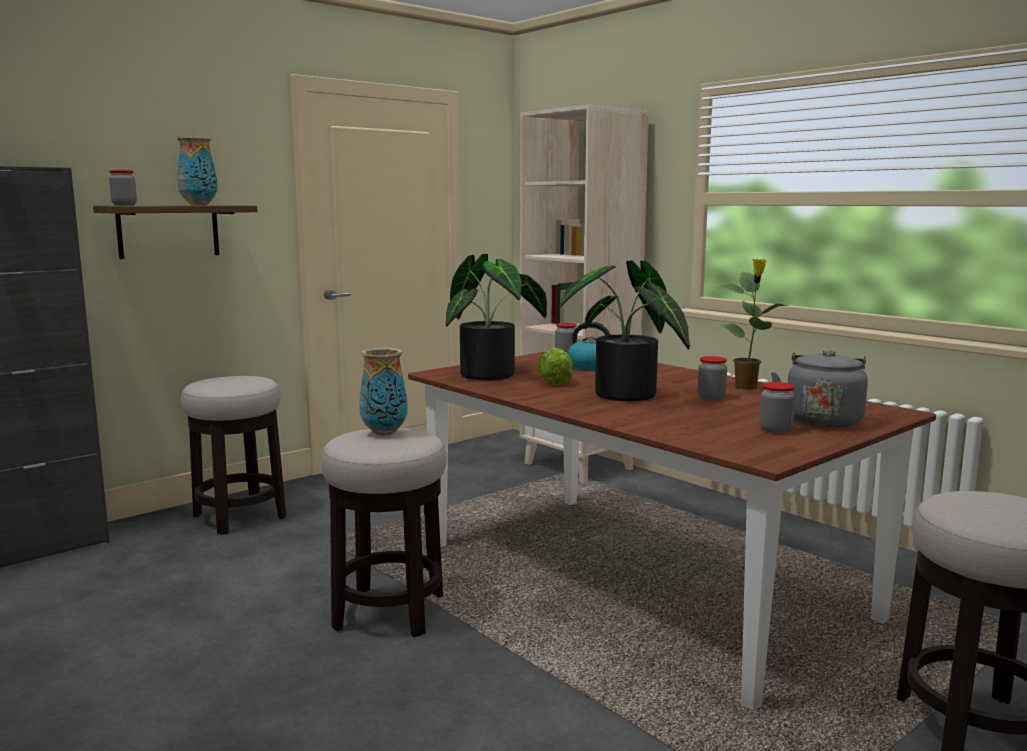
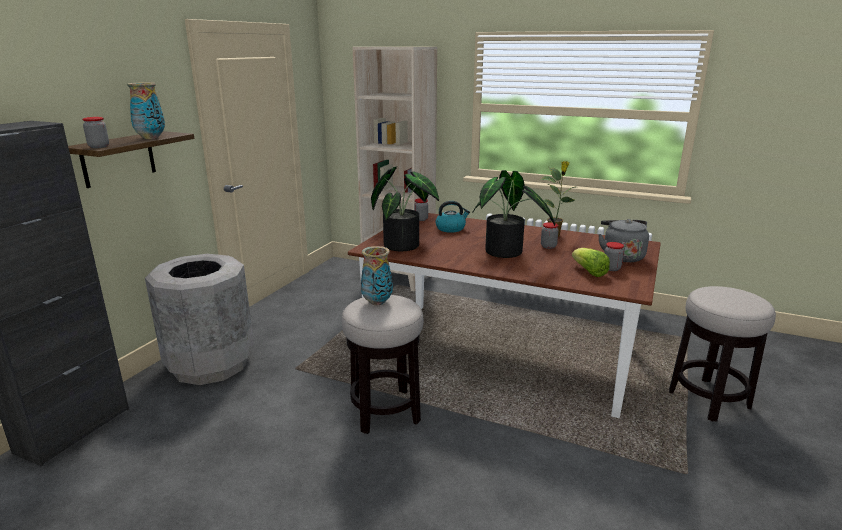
camera: 25 degrees left, 10 degrees up
stool [181,376,286,535] -> grey trash can [145,254,254,385]
lettuce [538,348,573,385] -> lettuce moved to [572,248,610,277]

